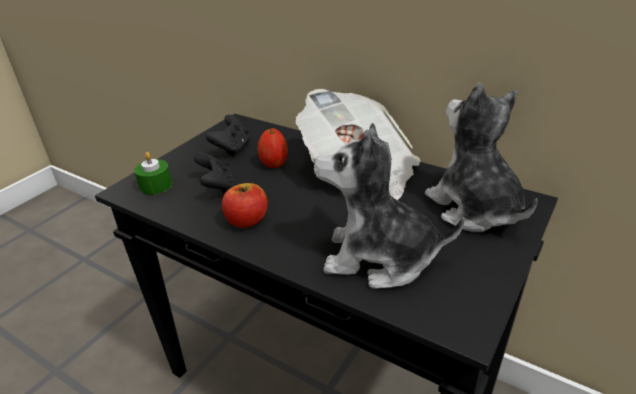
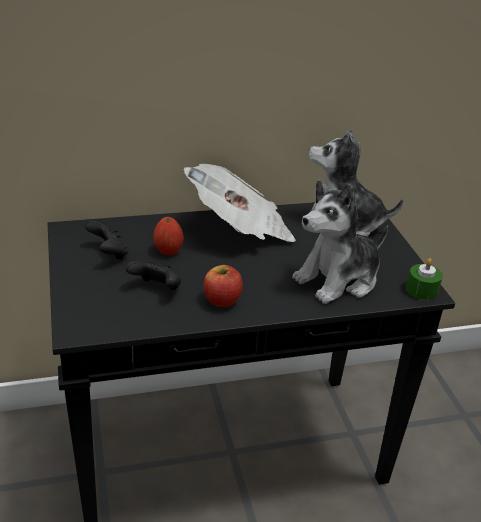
camera: 50 degrees left, 0 degrees up
green candle [134,152,172,195] -> green candle moved to [406,258,443,300]

